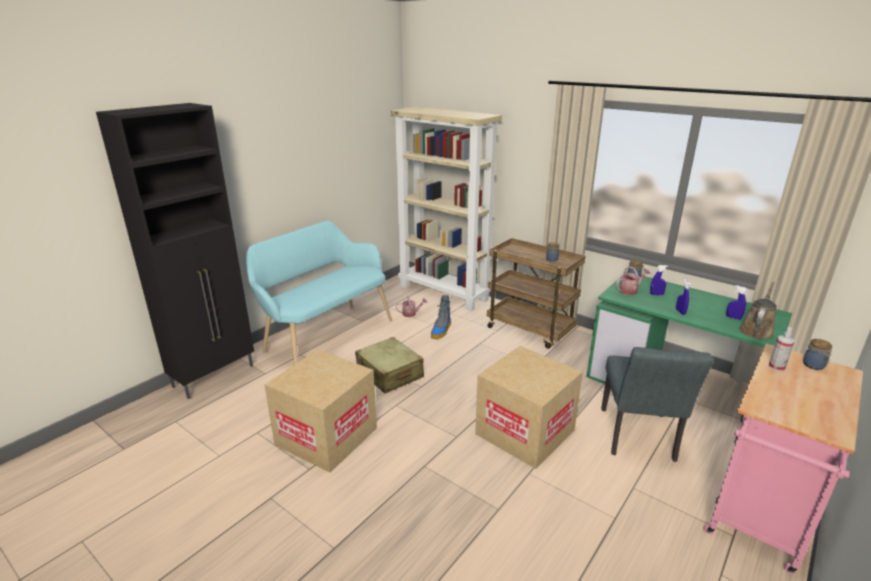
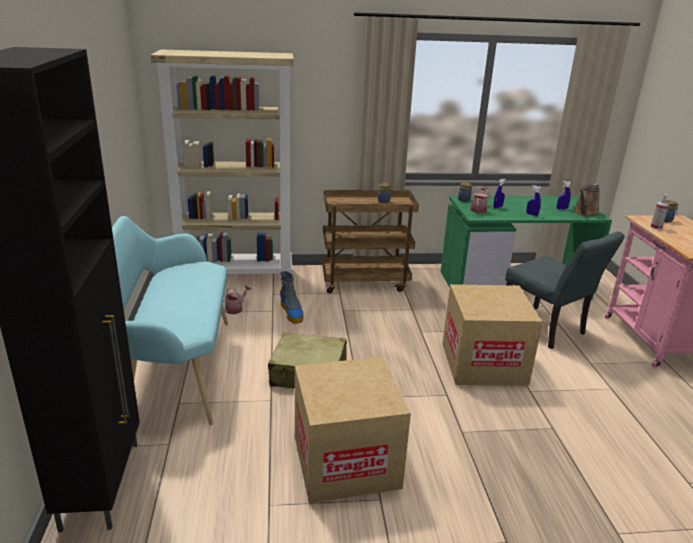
camera: 45 degrees left, 0 degrees up
brown watering can [739,282,777,340] -> brown watering can turned 135 degrees counterclockwise [573,184,600,216]

